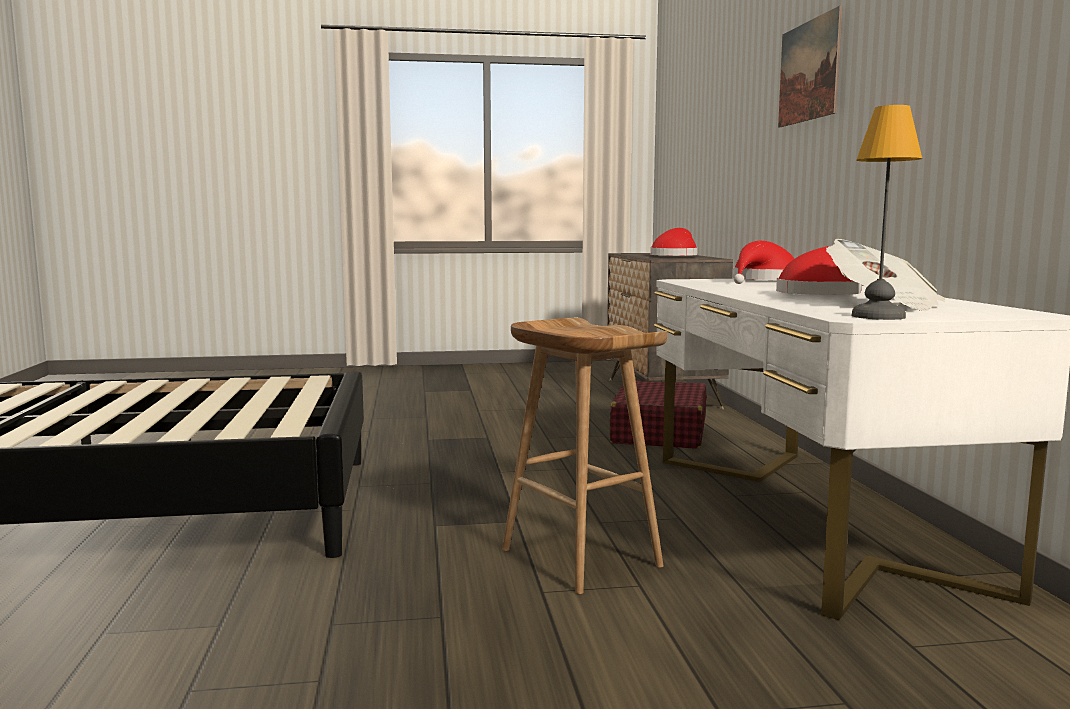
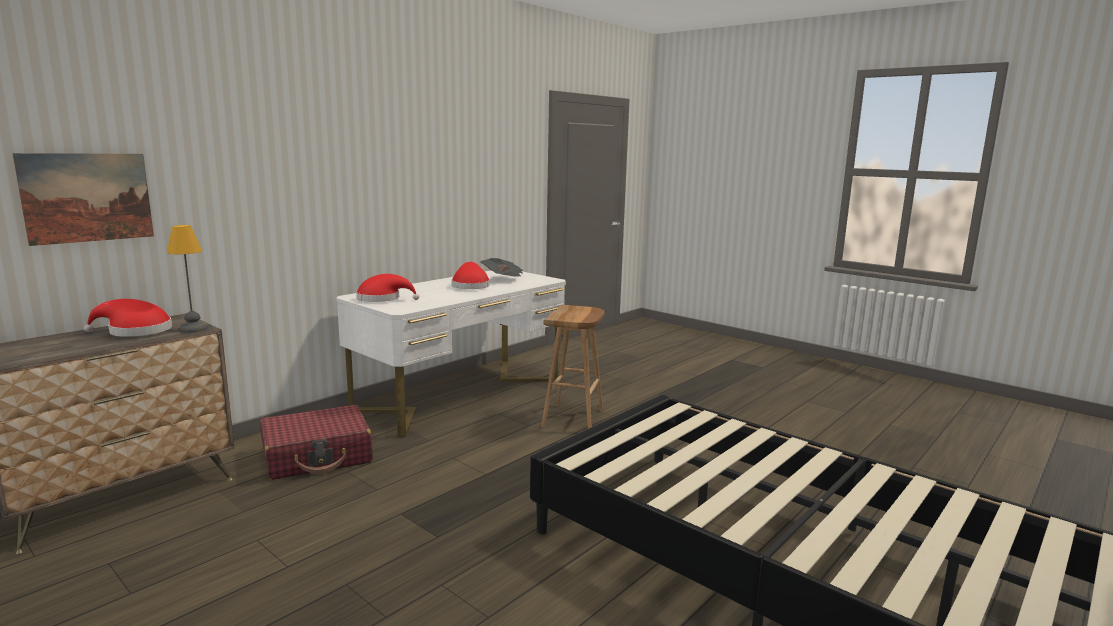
camera: 130 degrees left, 5 degrees up
picture [778,6,843,127] -> picture moved to [12,153,154,246]
table lamp [852,105,922,320] -> table lamp moved to [167,225,208,333]

